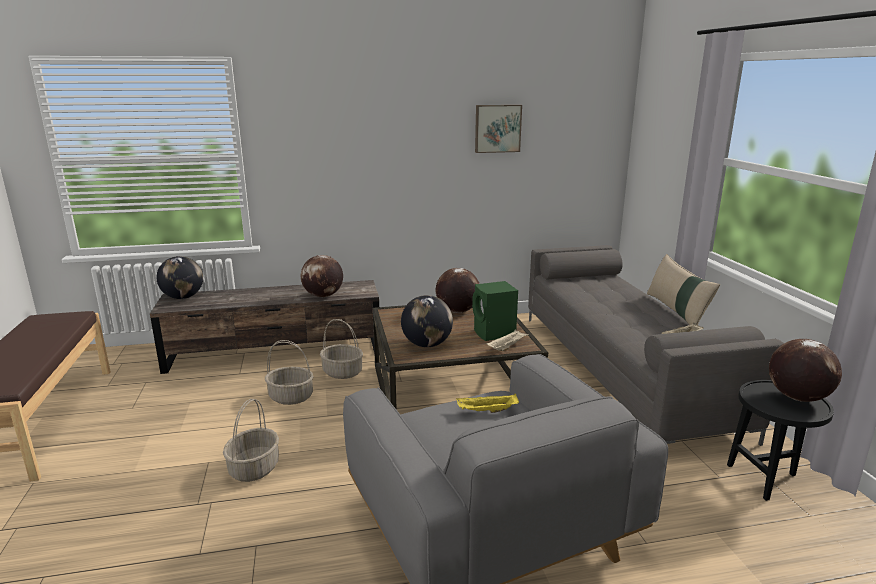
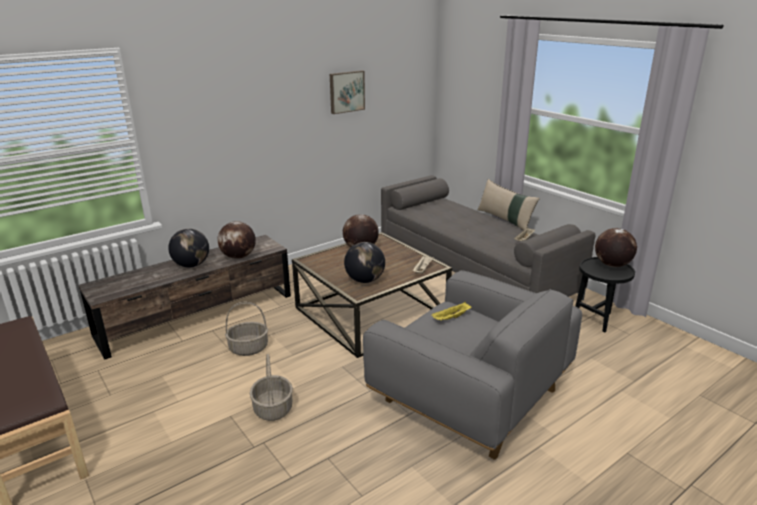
camera: 25 degrees left, 5 degrees up
globe [156,256,203,299] -> globe moved to [168,229,209,267]
basket [320,319,363,379] -> none
green speaker [472,281,518,341] -> none

